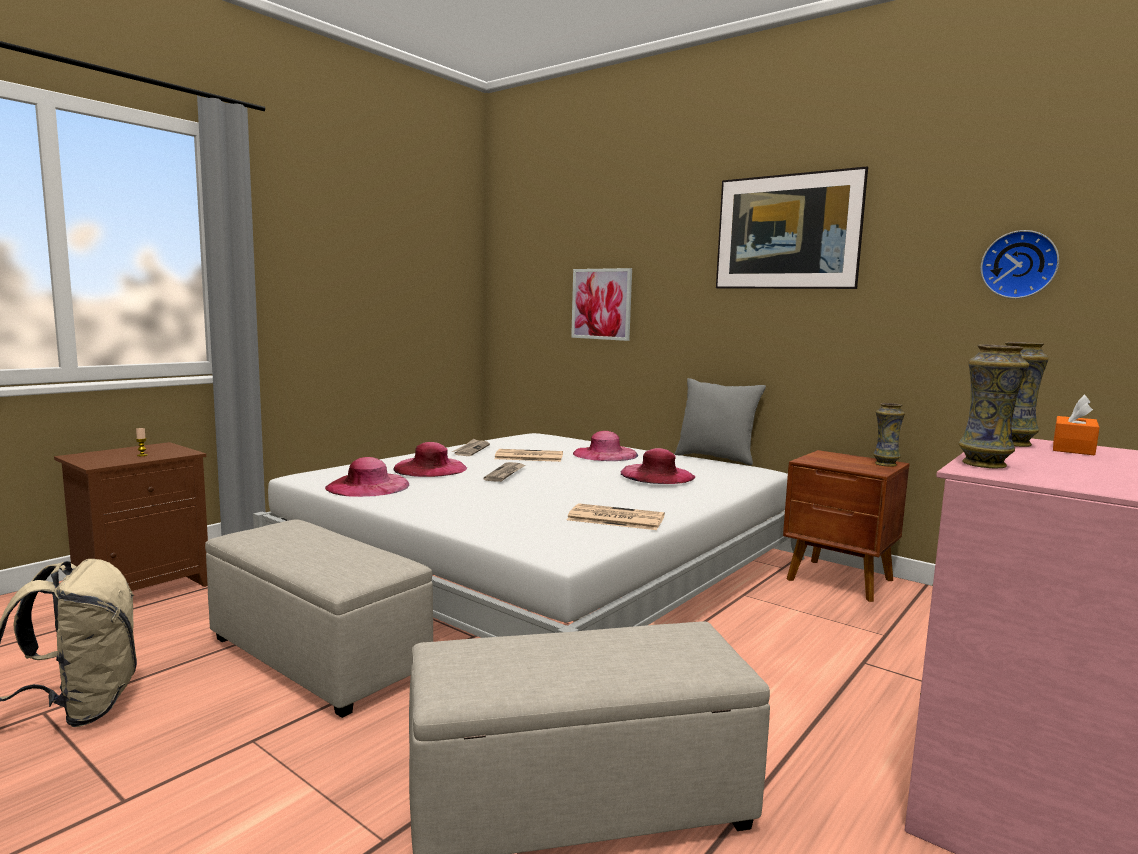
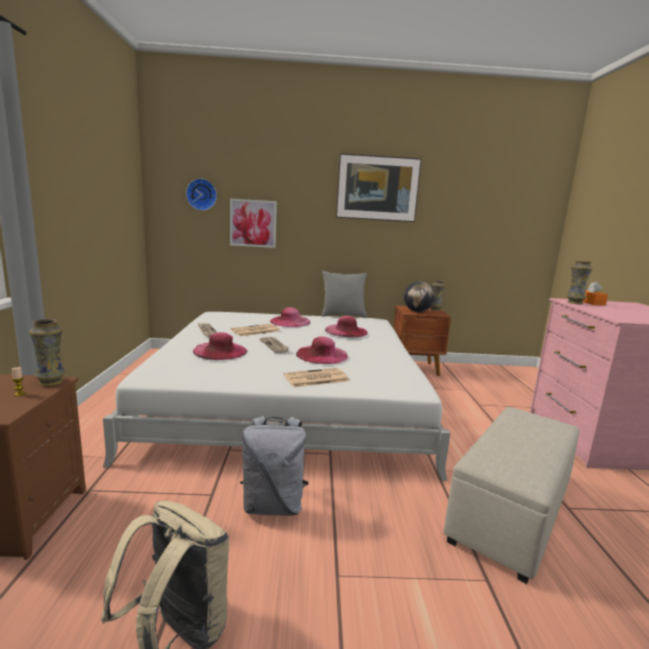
camera: 40 degrees left, 5 degrees up
beige ottoman [205,519,433,718] -> grey backpack [240,416,309,516]
pink hat [325,457,409,497] -> pink hat moved to [296,336,348,364]
newspaper [567,503,665,530] -> newspaper moved to [284,368,349,388]
vase [958,344,1029,468] -> vase moved to [29,319,65,386]
wall clock [981,230,1059,299] -> wall clock moved to [186,178,217,211]
none -> globe [404,281,435,312]

